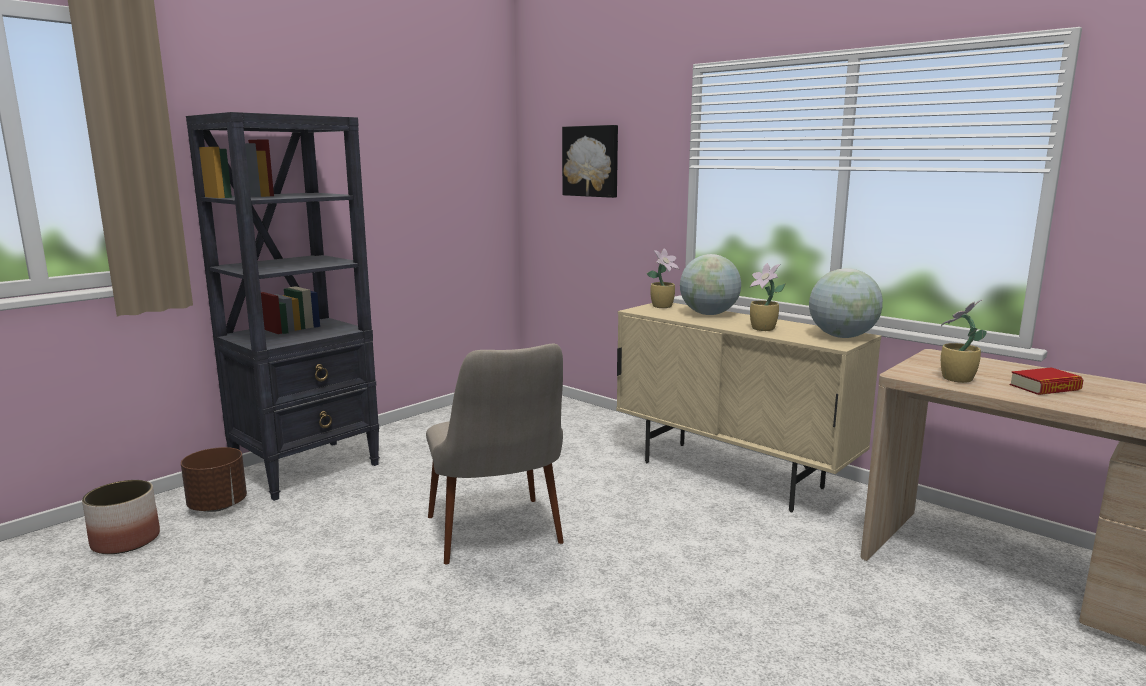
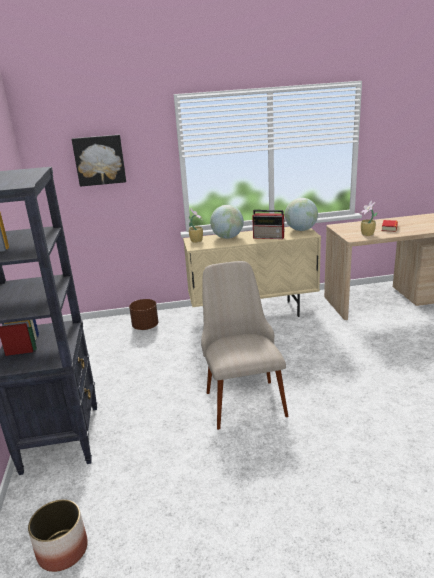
camera: 50 degrees left, 10 degrees up
brown planter [181,447,247,512] -> brown planter moved to [129,299,158,330]
beige chair [426,344,564,564] -> beige chair turned 120 degrees counterclockwise [201,261,288,430]
potted plant [750,263,786,331] -> radio [252,210,286,239]

